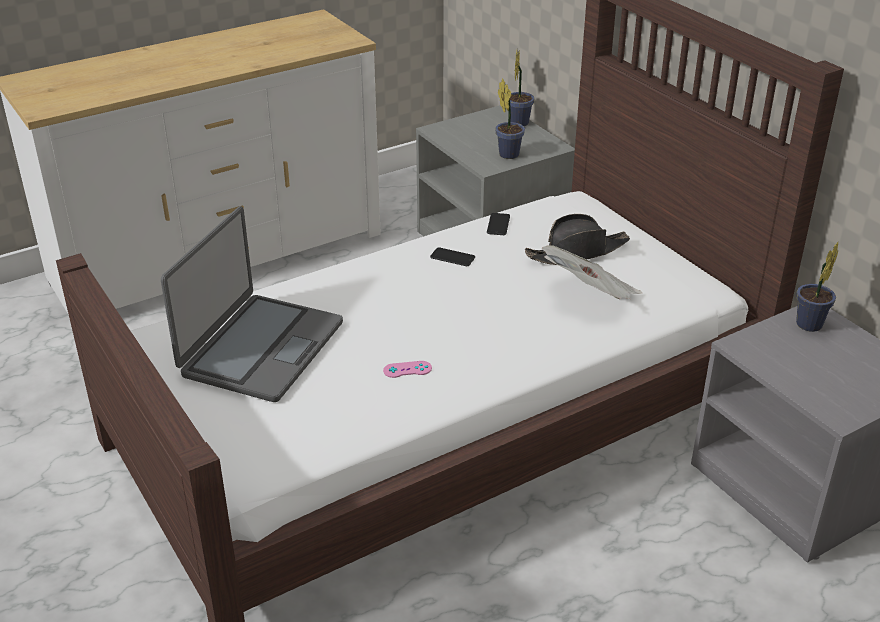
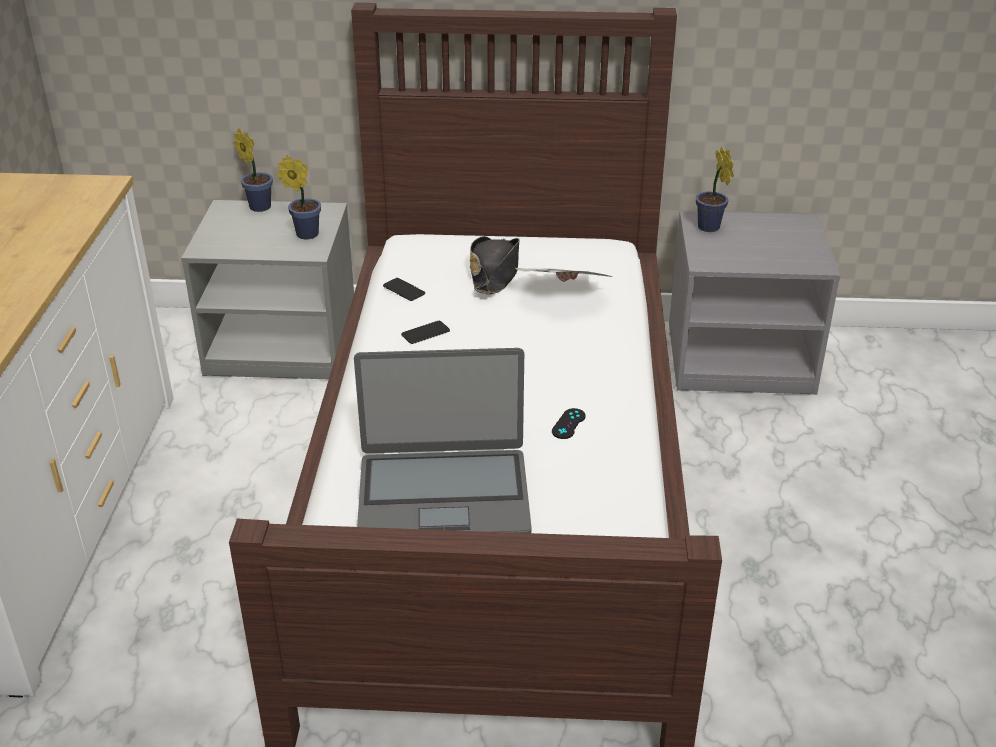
camera: 55 degrees left, 0 degrees up
laptop [161,206,343,402] -> laptop turned 120 degrees clockwise [354,348,532,533]
pink game controller [383,361,432,378] -> black game controller [552,408,586,439]

